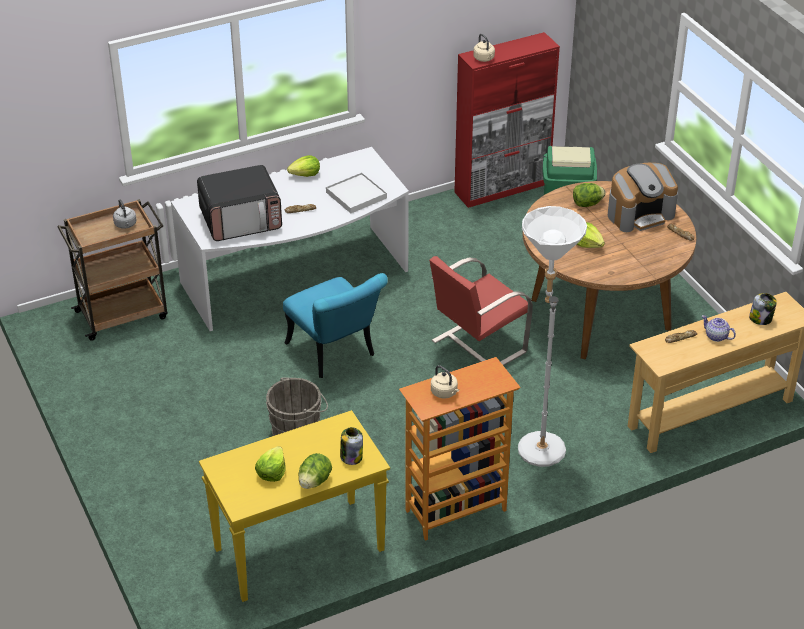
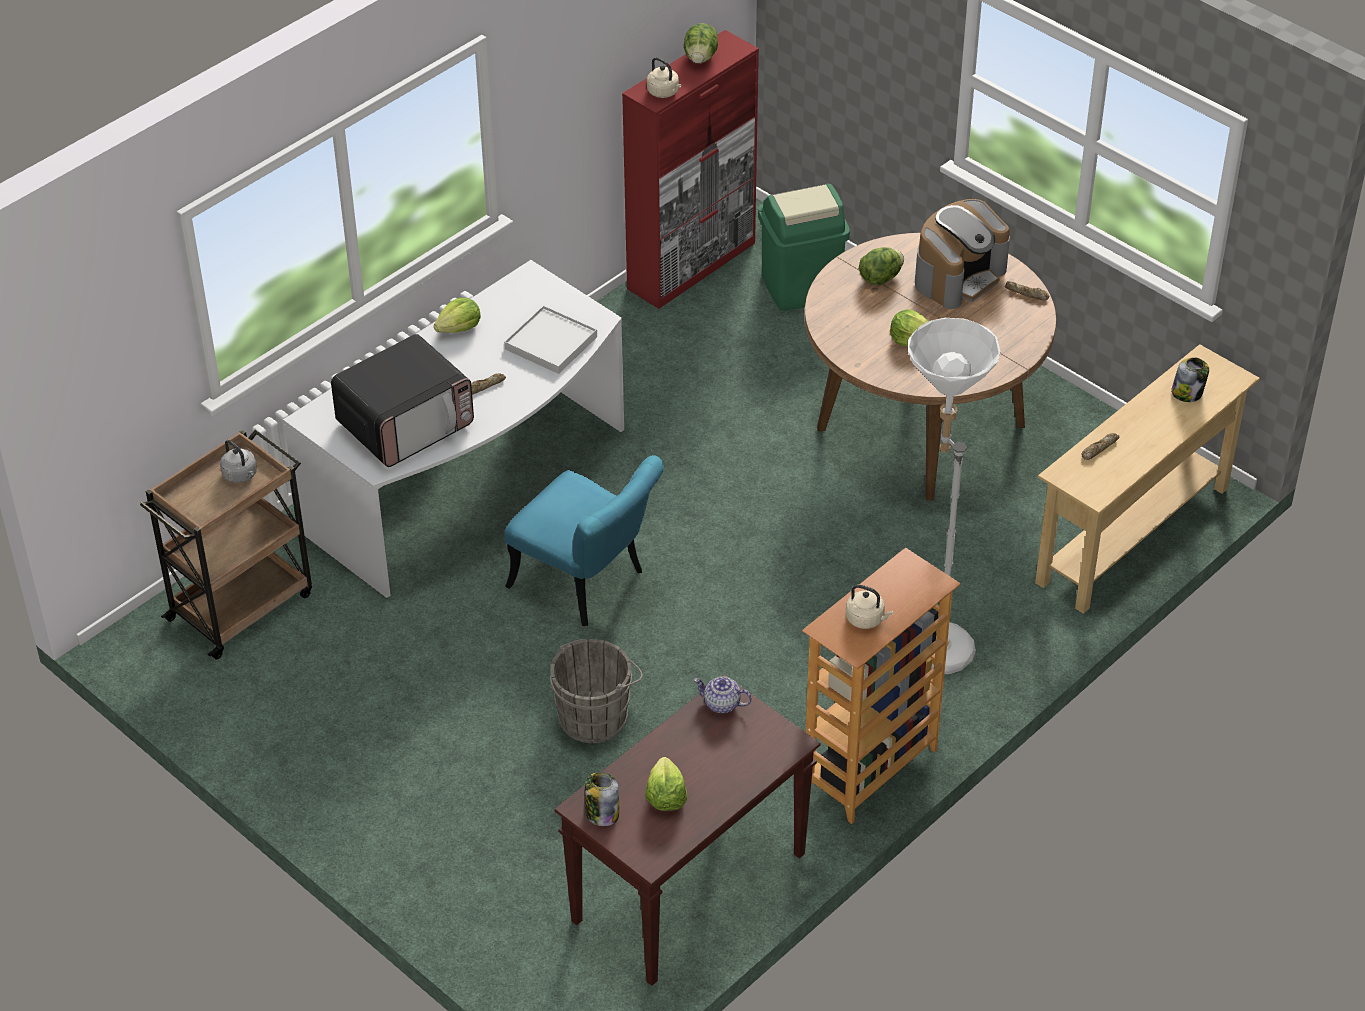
camera: 20 degrees left, 5 degrees up
yellow console table [199,410,390,602] -> brown console table [554,674,820,986]
lettuce [298,453,332,489] -> lettuce moved to [684,23,718,64]
jar [340,427,363,465] -> jar moved to [585,772,619,826]
red chair [429,256,533,366] -> none
teapot [702,315,736,342] -> teapot moved to [693,676,752,713]

